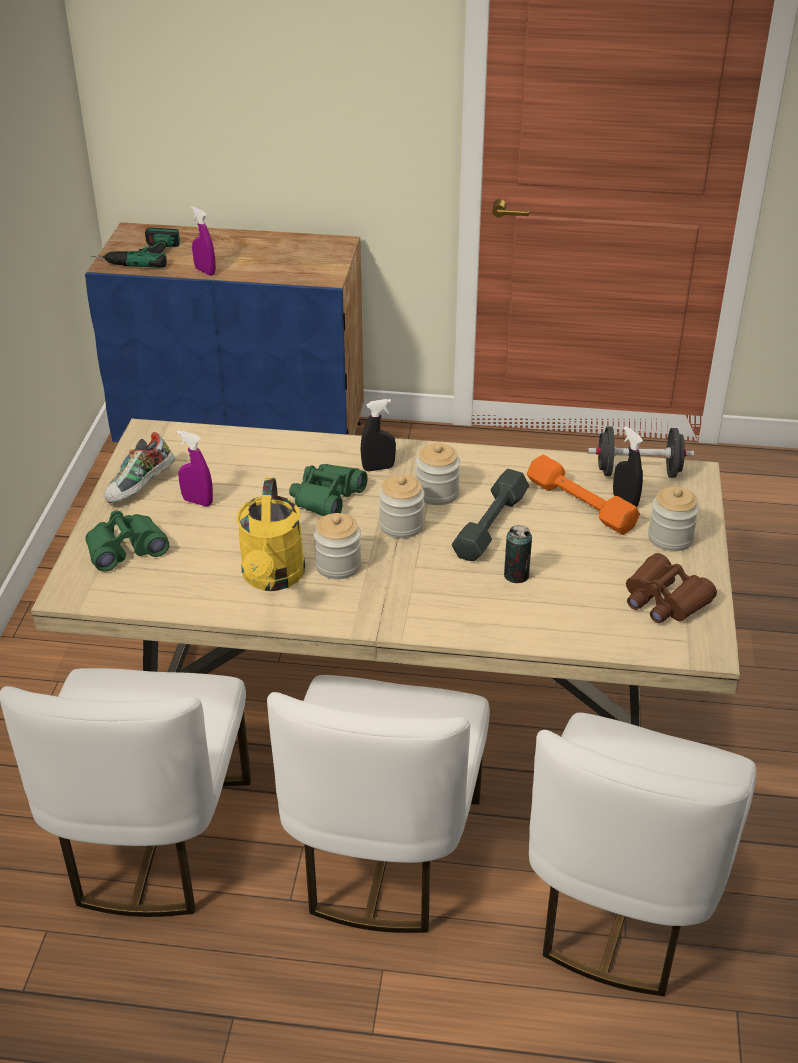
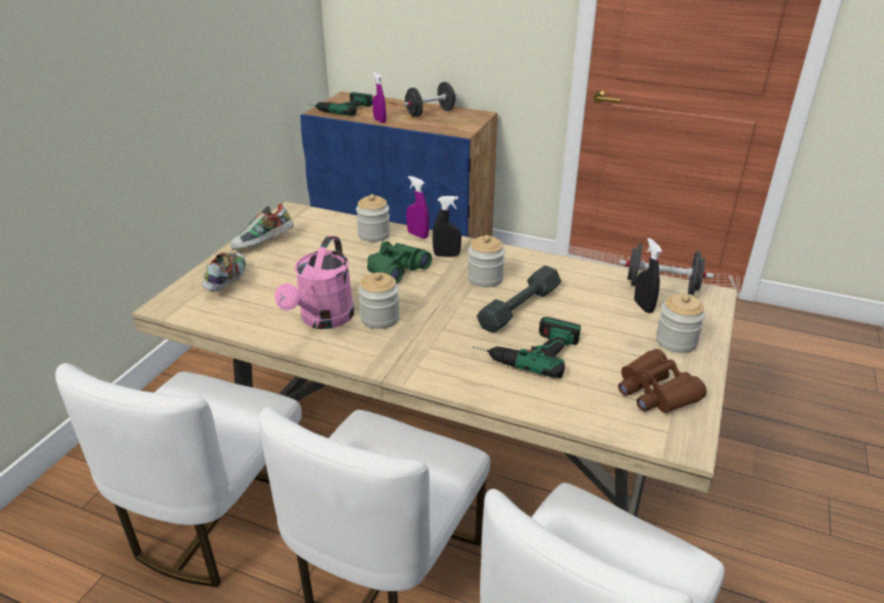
camera: 15 degrees right, 5 degrees down
green binoculars [85,510,169,572] -> shoe [202,252,246,292]
purple spray bottle [177,430,213,506] -> purple spray bottle moved to [406,176,429,239]
yellow watering can [236,478,305,591] -> pink watering can [275,235,354,329]
jar [379,474,425,539] -> jar moved to [356,194,390,242]
can [504,525,532,583] -> power drill [472,317,581,379]
orange dumbbell [527,455,640,535] -> none
none -> black dumbbell [403,82,456,117]

